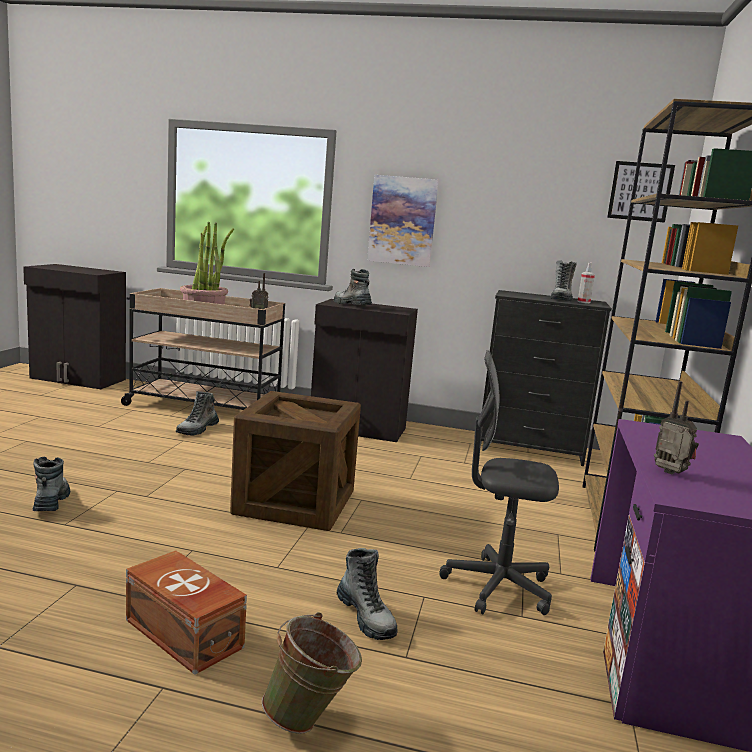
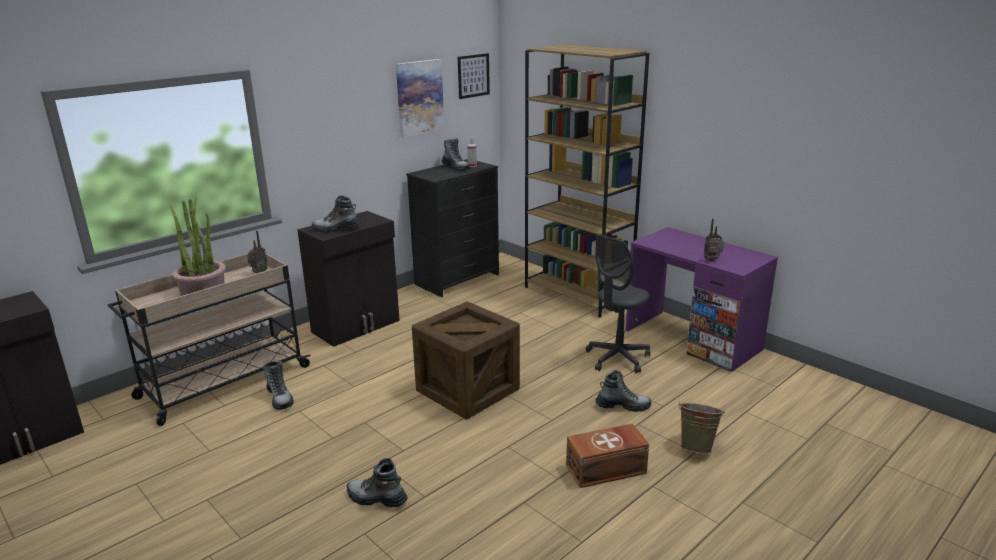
camera: 55 degrees left, 10 degrees up
picture [367,175,439,267] -> picture moved to [396,59,445,138]

